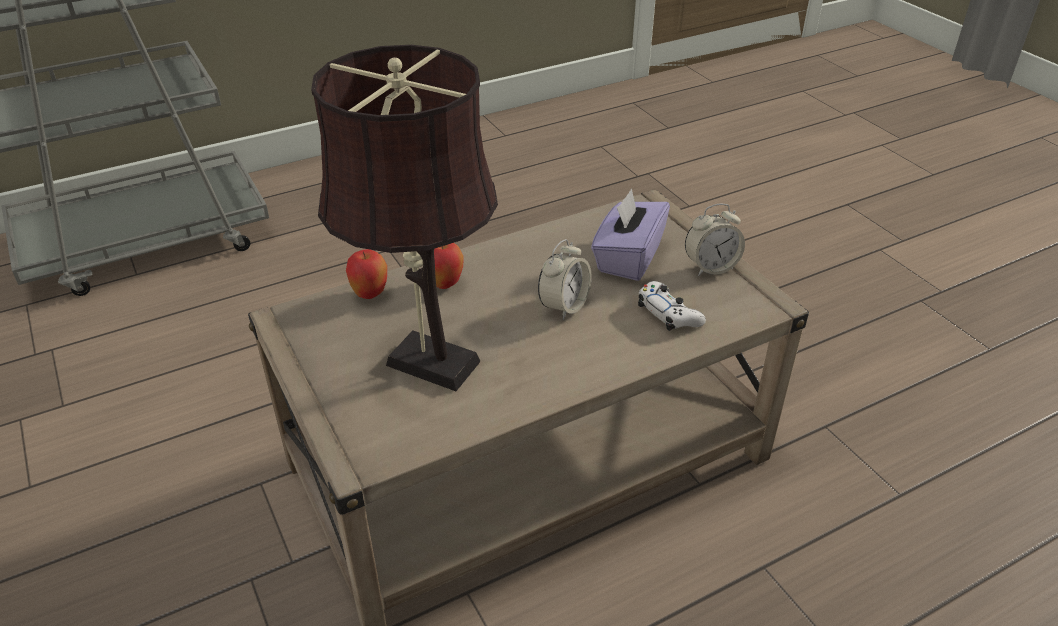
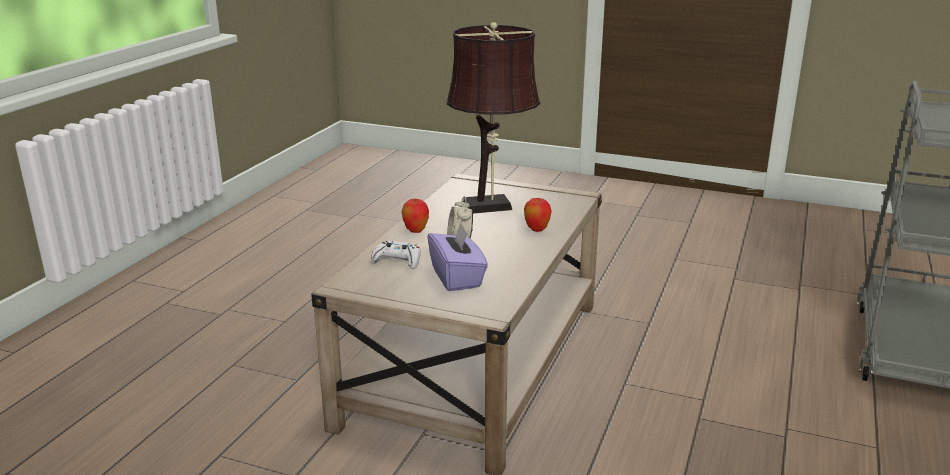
camera: 140 degrees right, 15 degrees down
apple [346,249,387,299] -> apple moved to [401,199,429,233]
alarm clock [685,204,745,276] -> none

